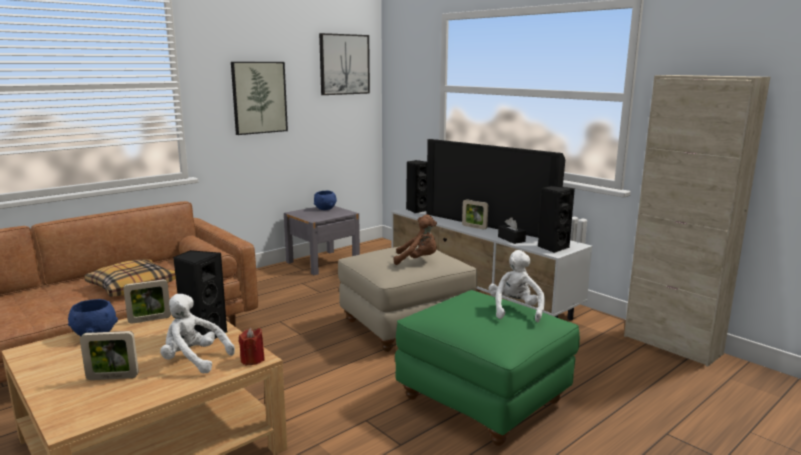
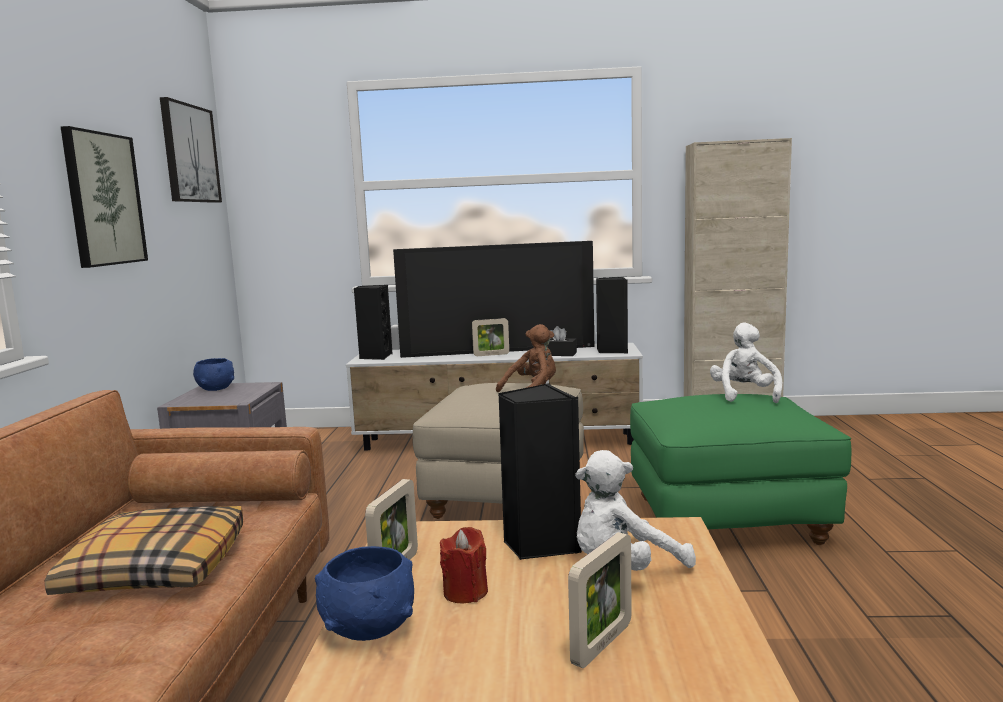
camera: 45 degrees left, 5 degrees down
red candle [239,328,265,366] -> red candle moved to [440,527,488,603]
white plush toy [488,250,545,322] -> white plush toy turned 45 degrees clockwise [710,323,782,403]

